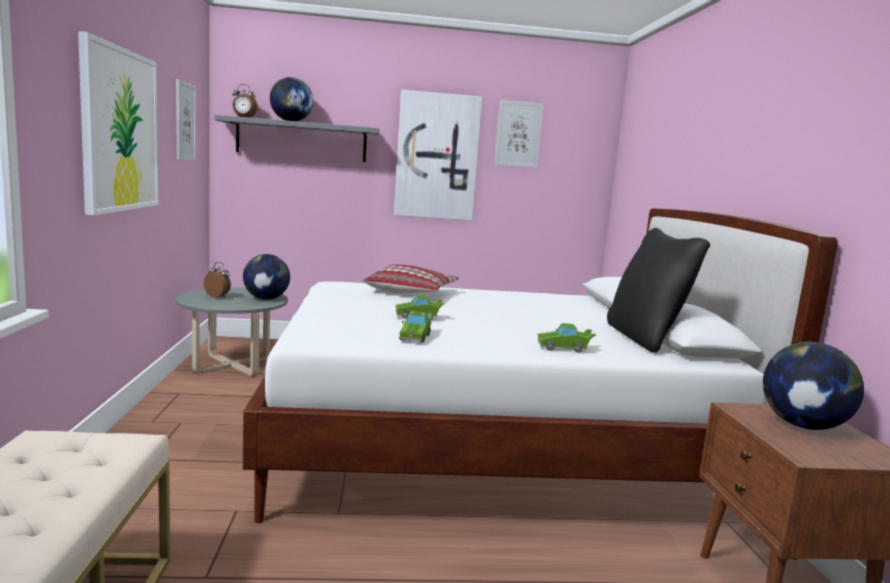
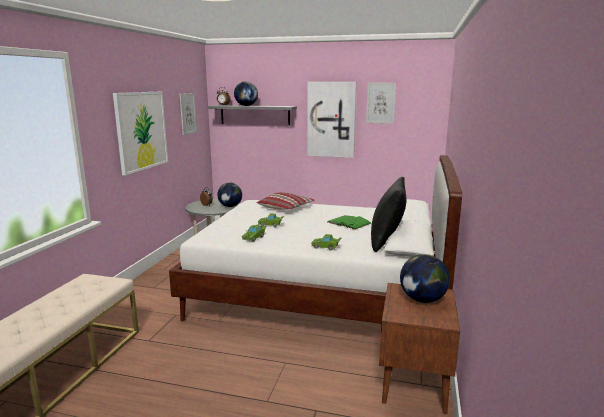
camera: 20 degrees right, 5 degrees up
none -> green book [328,215,371,230]

